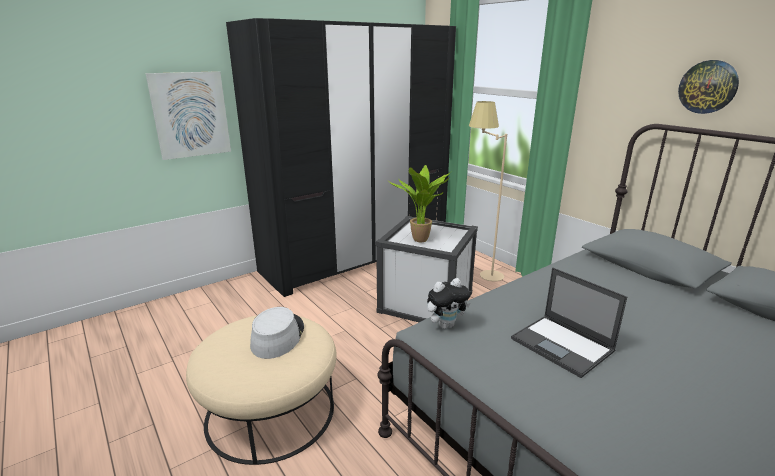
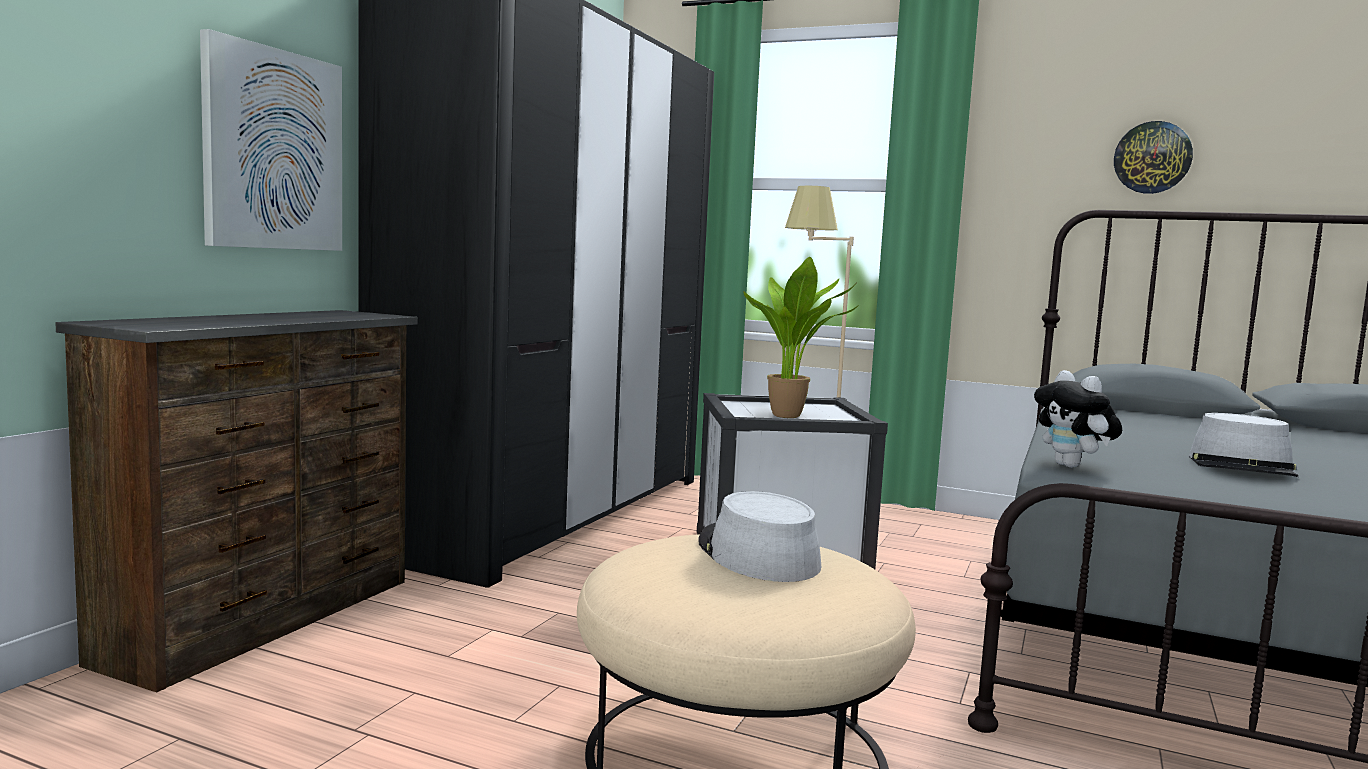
camera: 30 degrees left, 15 degrees down
plush toy [427,278,470,329] -> plush toy turned 120 degrees clockwise [1034,370,1122,468]
laptop [511,267,627,378] -> grey hat [1189,413,1298,477]
none -> brown dresser [55,310,418,692]

